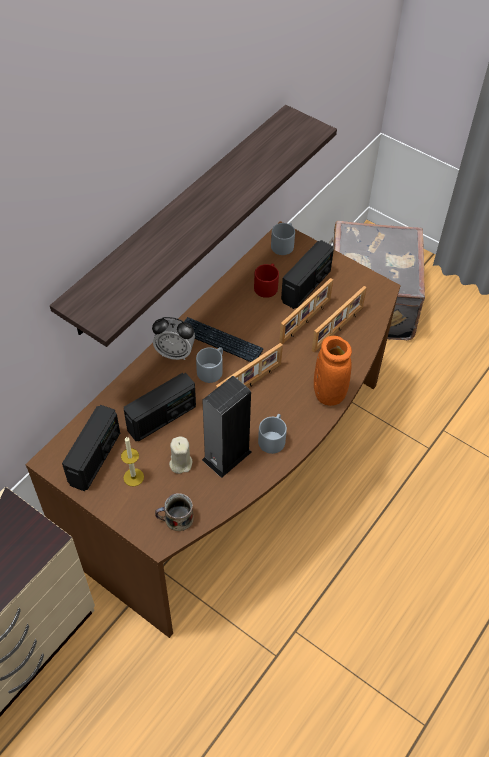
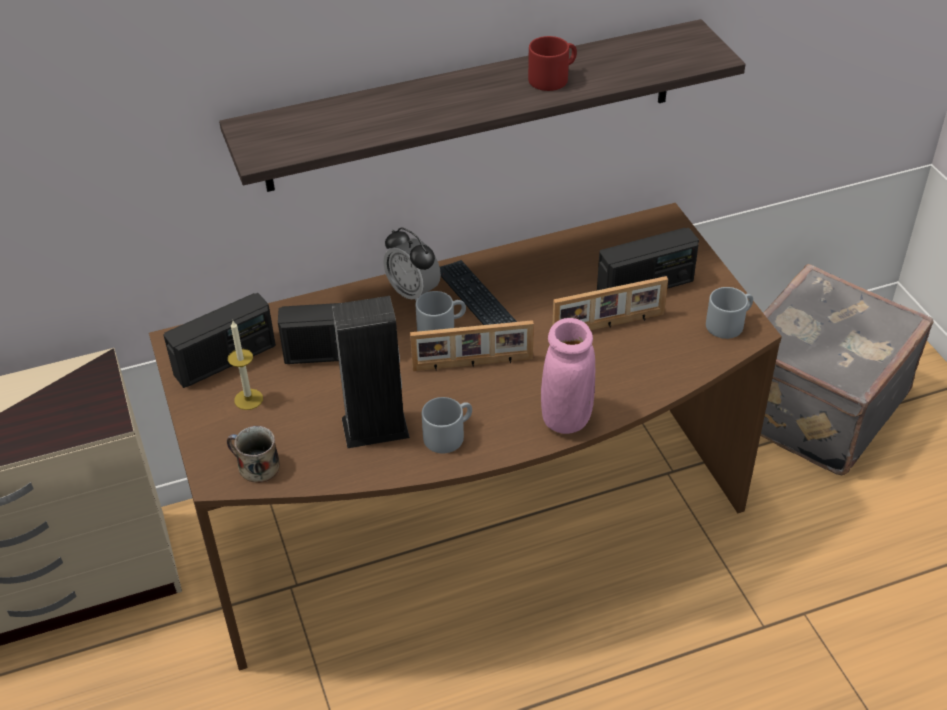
camera: 35 degrees right, 10 degrees down
beige candle [169,437,192,474] -> none
red mug [254,264,279,298] -> red mug moved to [528,36,577,91]
grey mug [271,223,295,255] -> grey mug moved to [706,287,753,339]
picture frame [312,286,367,353] -> none
orange vase [314,336,352,406] -> pink vase [541,318,595,434]

